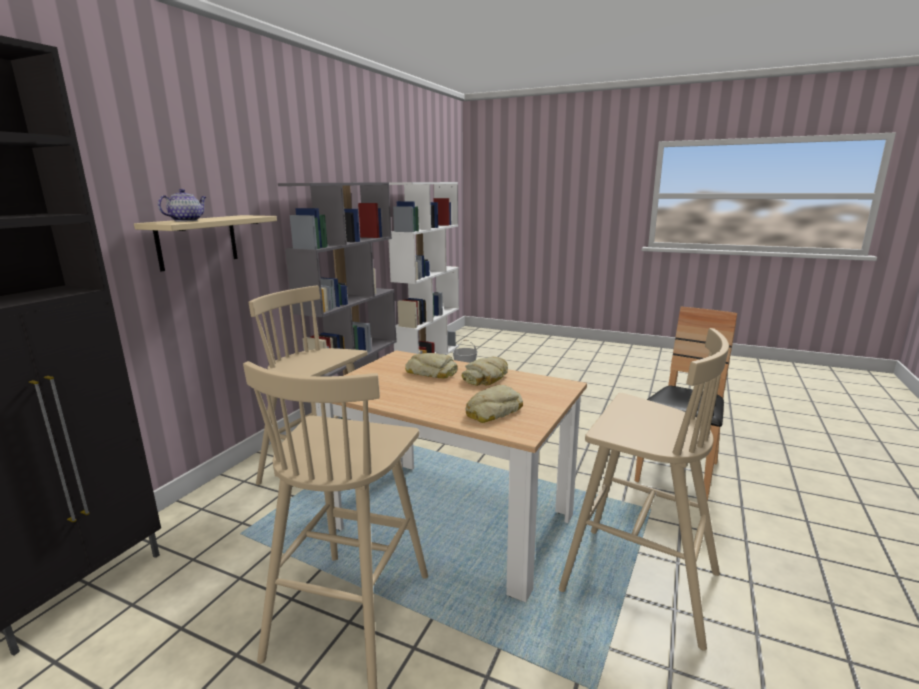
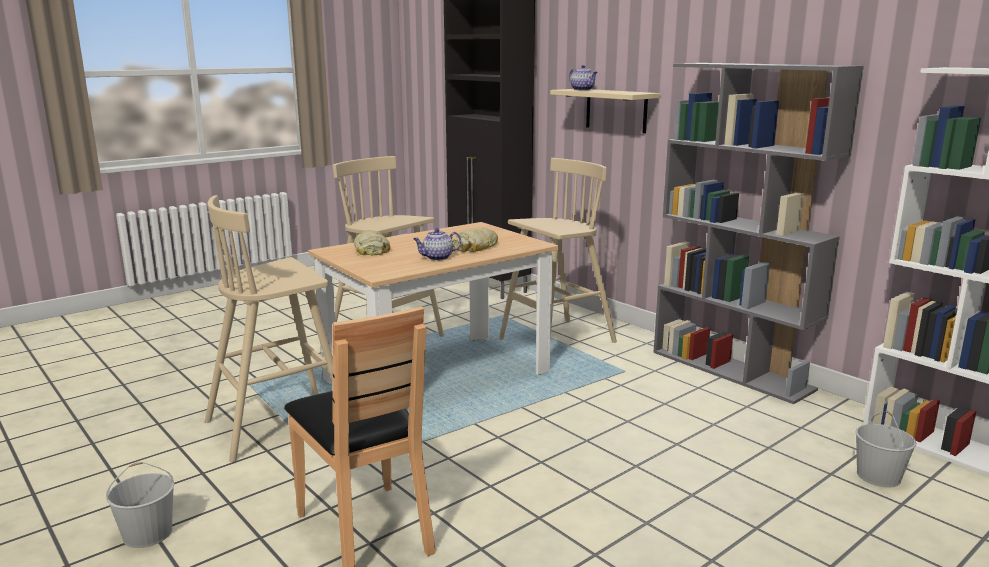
camera: 115 degrees right, 0 degrees up
bread [462,357,508,386] -> teapot [413,228,461,261]
none -> white bucket [106,462,174,548]

